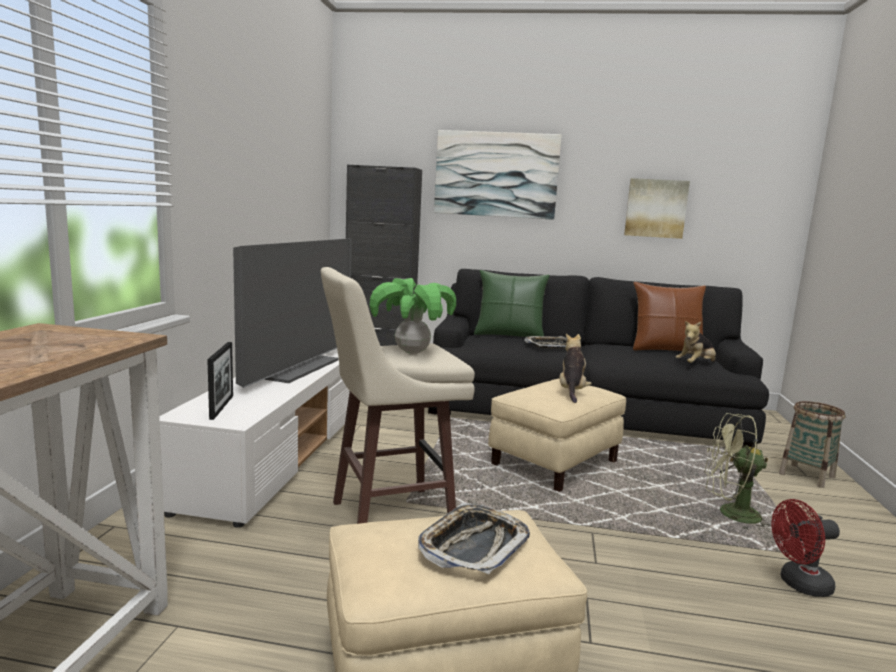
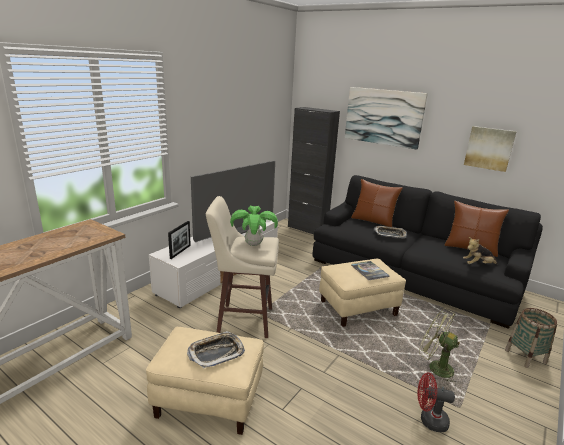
camera: 25 degrees right, 10 degrees up
green pillow [474,270,550,337] -> brown pillow [351,179,403,227]
plush toy [559,333,592,403] -> book [351,261,390,280]

